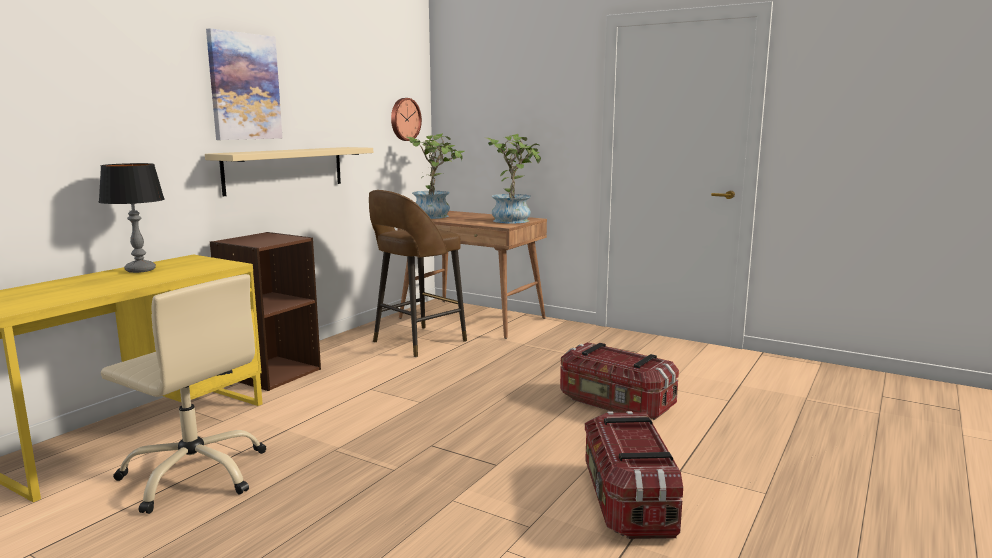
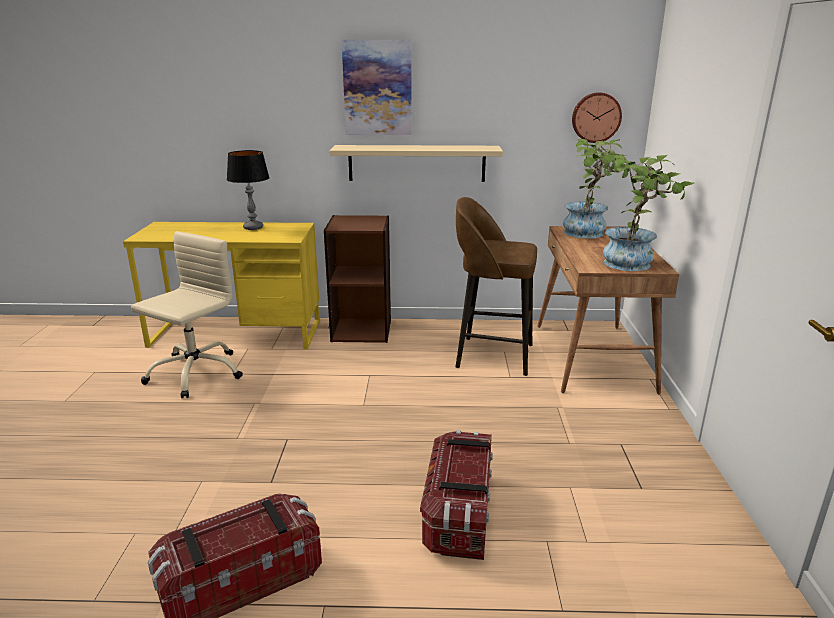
camera: 60 degrees right, 10 degrees up
beige office chair [101,274,267,514] -> beige office chair turned 150 degrees counterclockwise [131,231,243,398]

